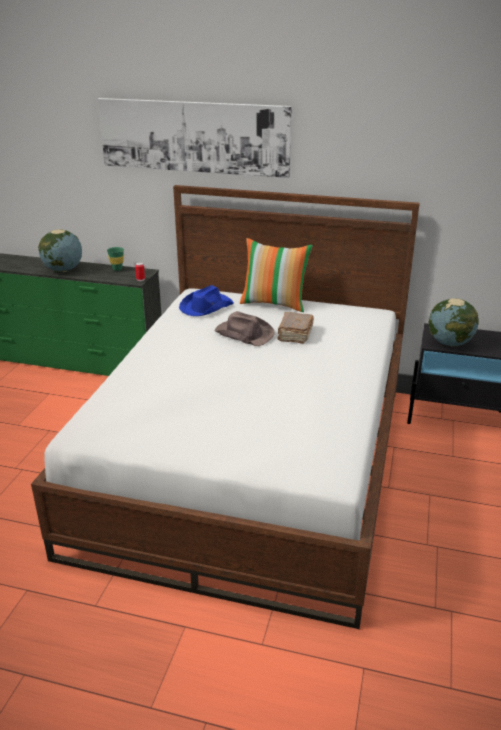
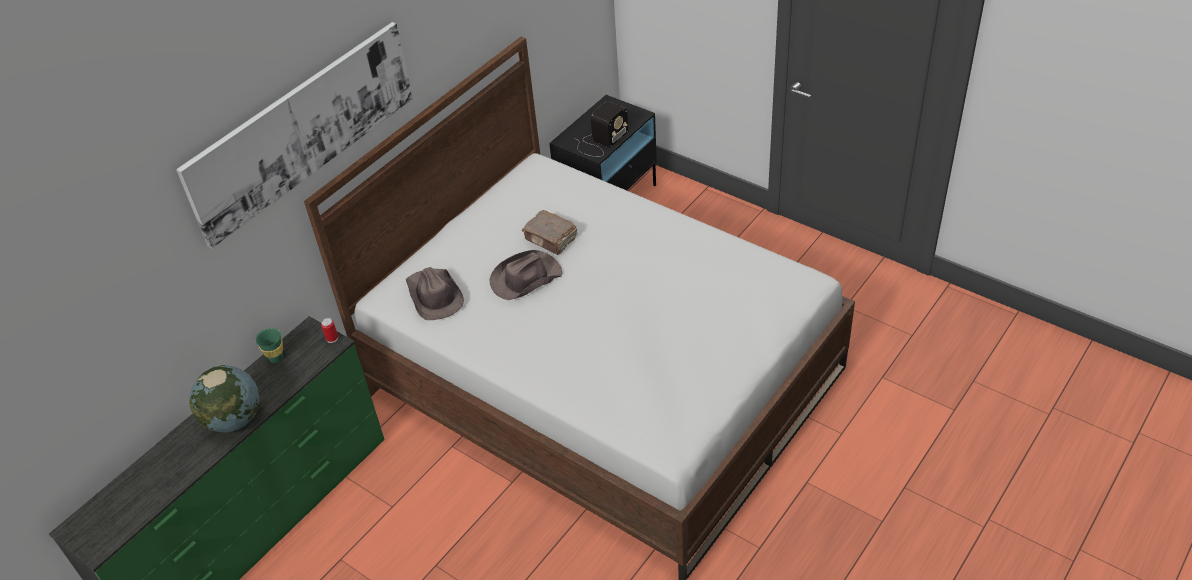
camera: 65 degrees left, 15 degrees up
blue hat [179,285,234,316] -> brown hat [406,267,464,320]
pillow [240,238,313,312] -> none
globe [428,298,479,346] -> radio [575,101,628,157]

